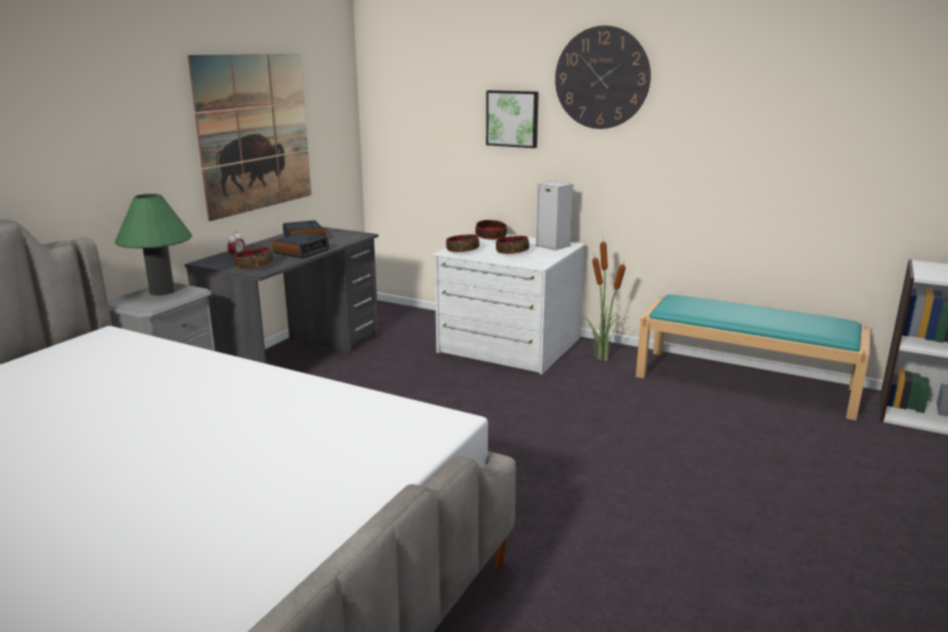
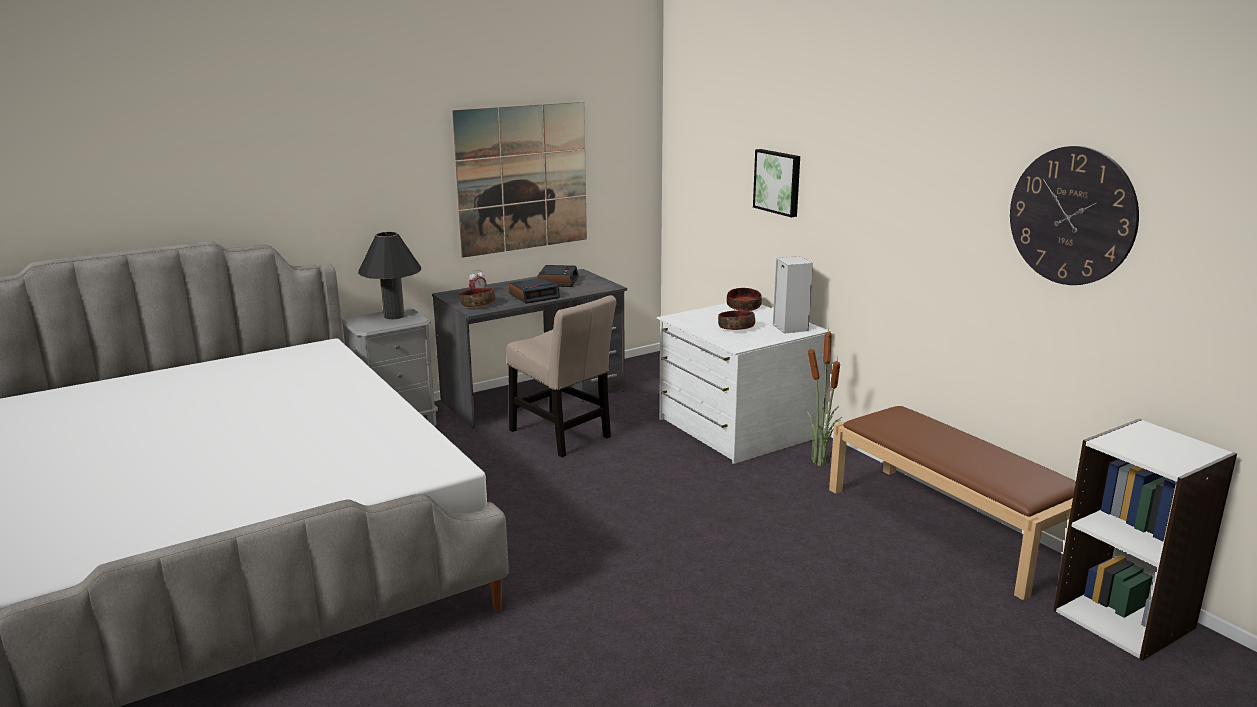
camera: 30 degrees right, 0 degrees up
green table lamp [115,194,192,296] -> black table lamp [358,232,421,319]
bowl [446,234,480,252] -> none
wall clock [555,26,651,129] -> wall clock moved to [1010,146,1139,285]
turquoise bench [636,294,871,420] -> brown bench [829,406,1076,601]
none -> beige chair [506,295,617,457]

